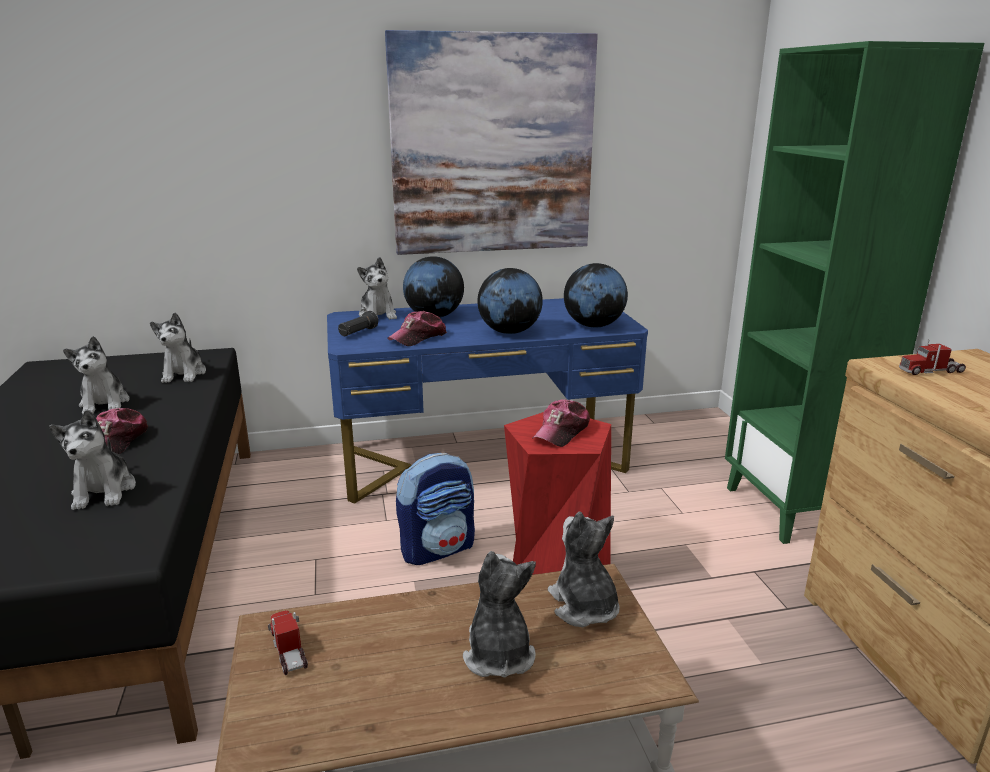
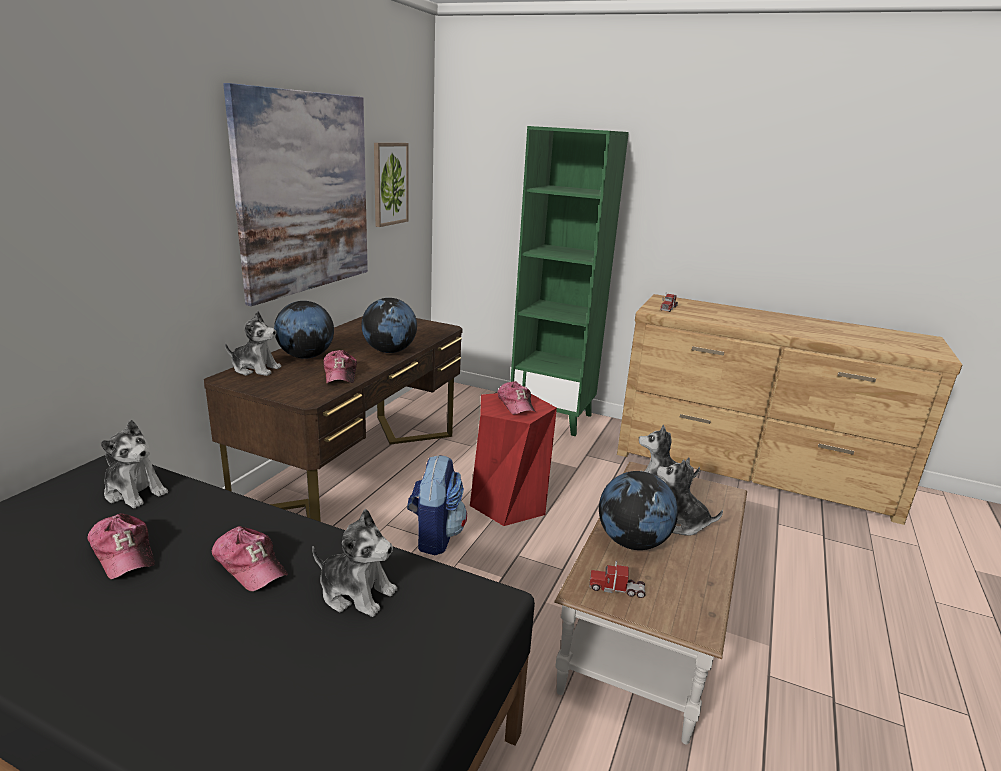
camera: 55 degrees left, 0 degrees up
plush toy [63,336,130,414] -> cap [88,514,155,579]
blue desk [327,298,648,504] -> brown desk [204,316,462,522]
black flashlight [338,311,378,336] -> none
globe [564,263,628,328] -> globe moved to [599,471,678,550]
none -> picture [374,143,409,227]

